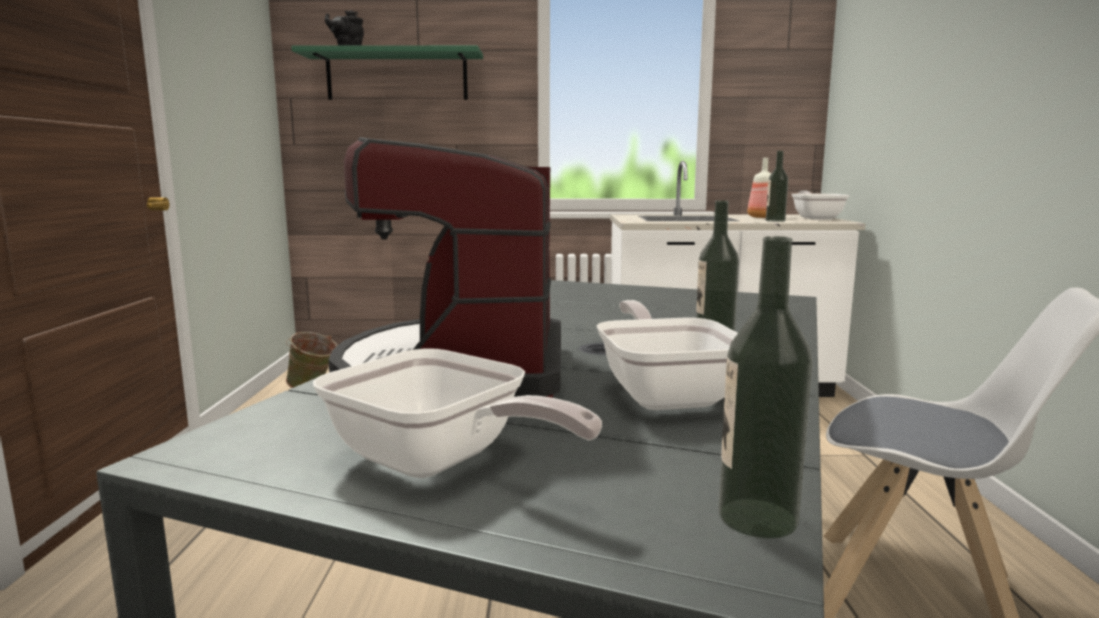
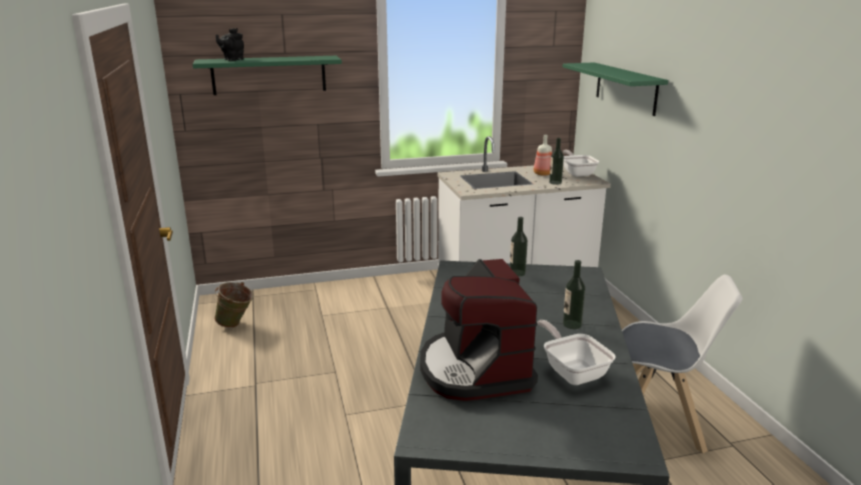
camera: 15 degrees left, 10 degrees up
frying pan [313,349,602,478] -> none
bottle [719,236,813,538] -> bottle moved to [510,217,528,276]
none -> green shelf [563,62,668,116]

